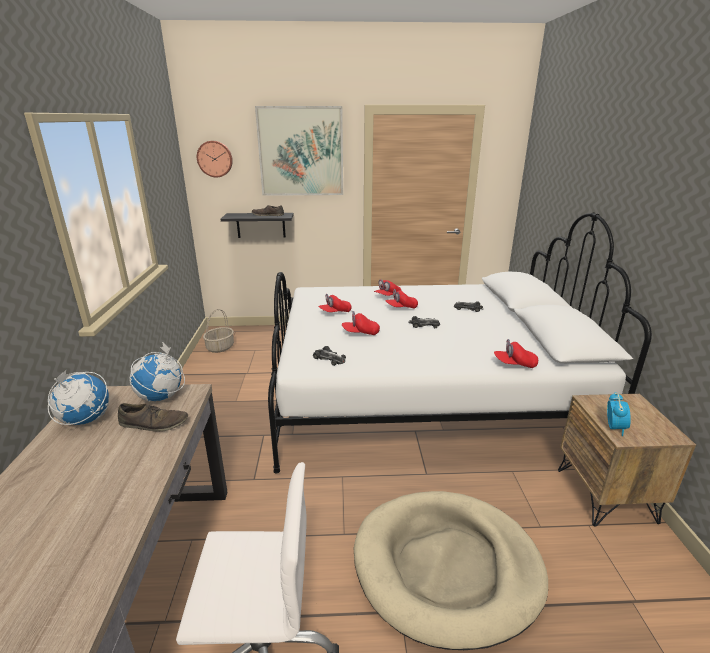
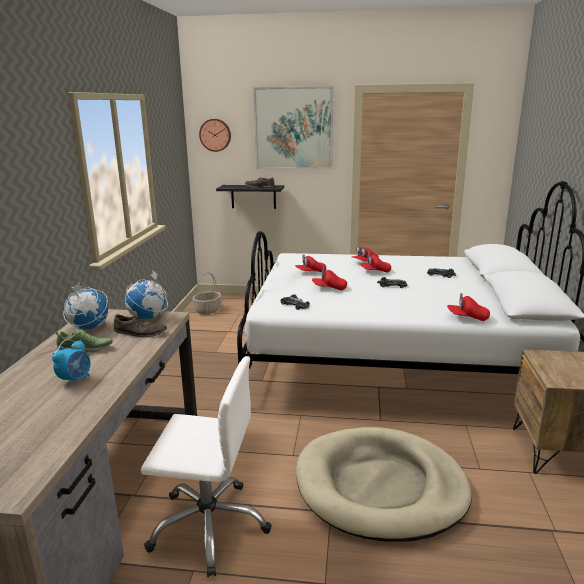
camera: 10 degrees right, 5 degrees down
alarm clock [607,392,631,436] -> alarm clock moved to [52,340,91,387]
none -> shoe [55,329,113,353]

